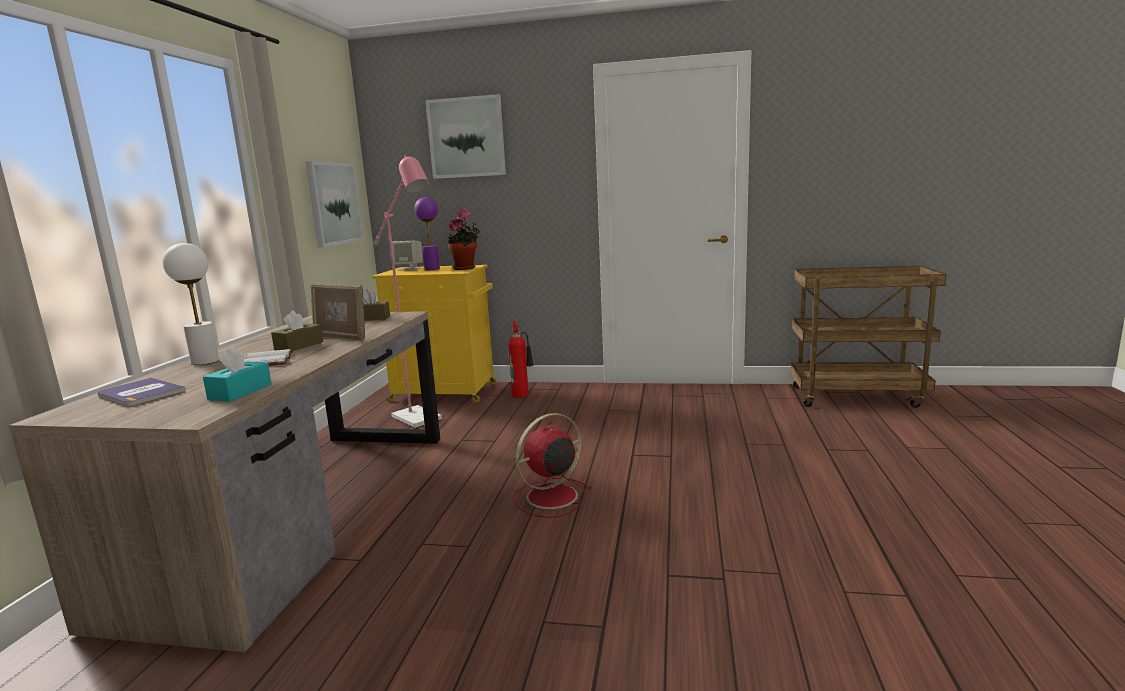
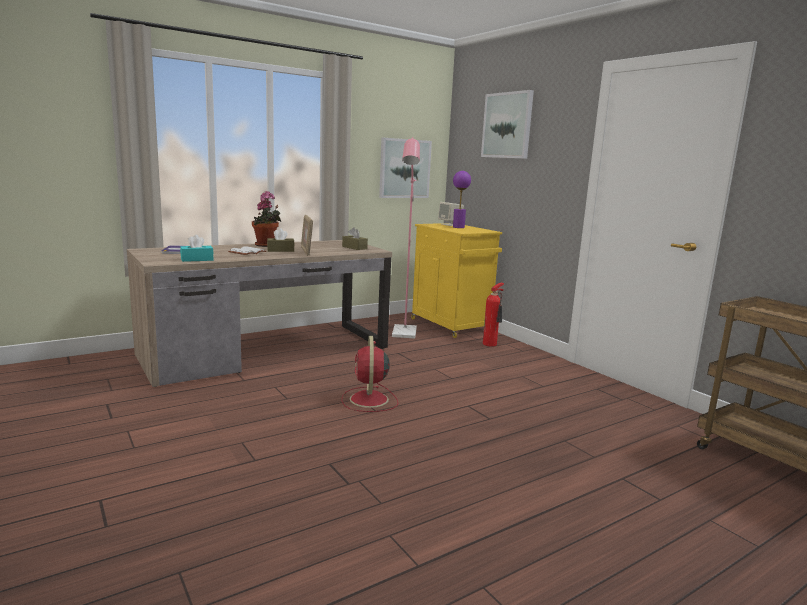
camera: 45 degrees right, 0 degrees up
white table lamp [163,243,219,365] -> none
potted plant [448,208,480,270] -> potted plant moved to [252,191,281,247]
red fan [513,413,592,518] -> red fan turned 105 degrees counterclockwise [342,336,398,412]

